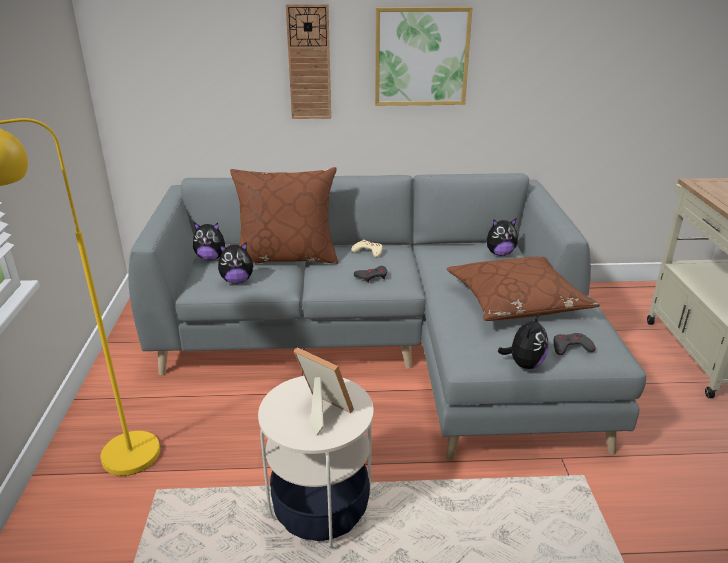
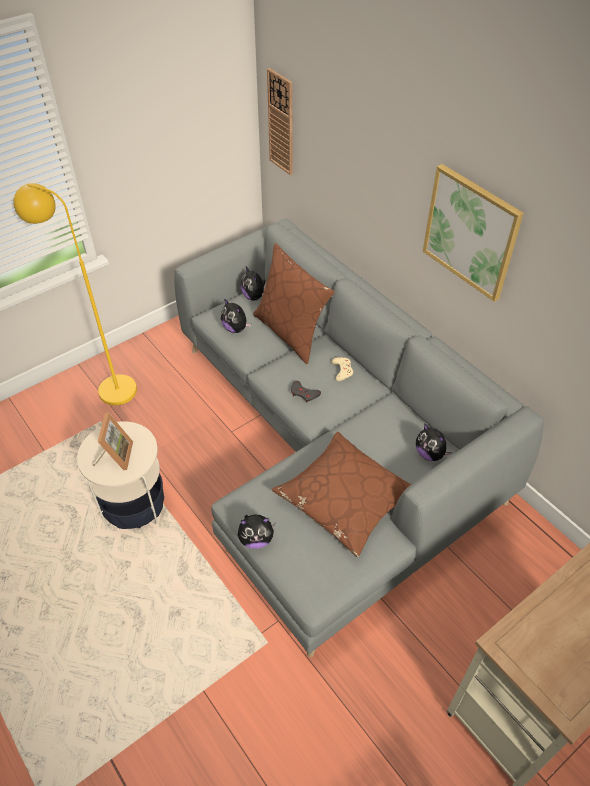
camera: 55 degrees right, 20 degrees up
wall clock [286,4,331,119] -> wall clock moved to [267,68,293,175]
grey game controller [554,333,595,355] -> none

